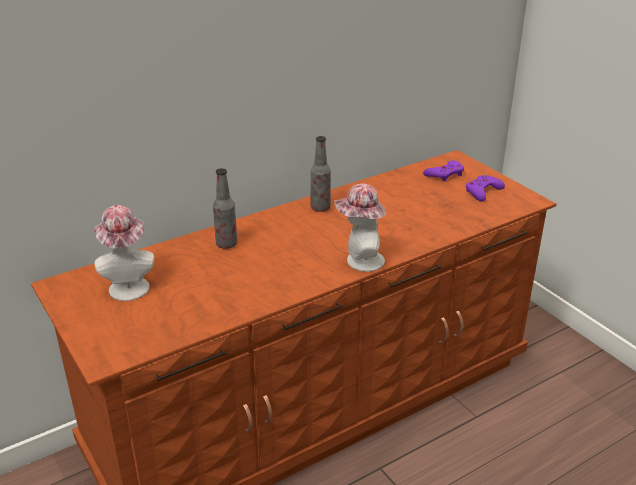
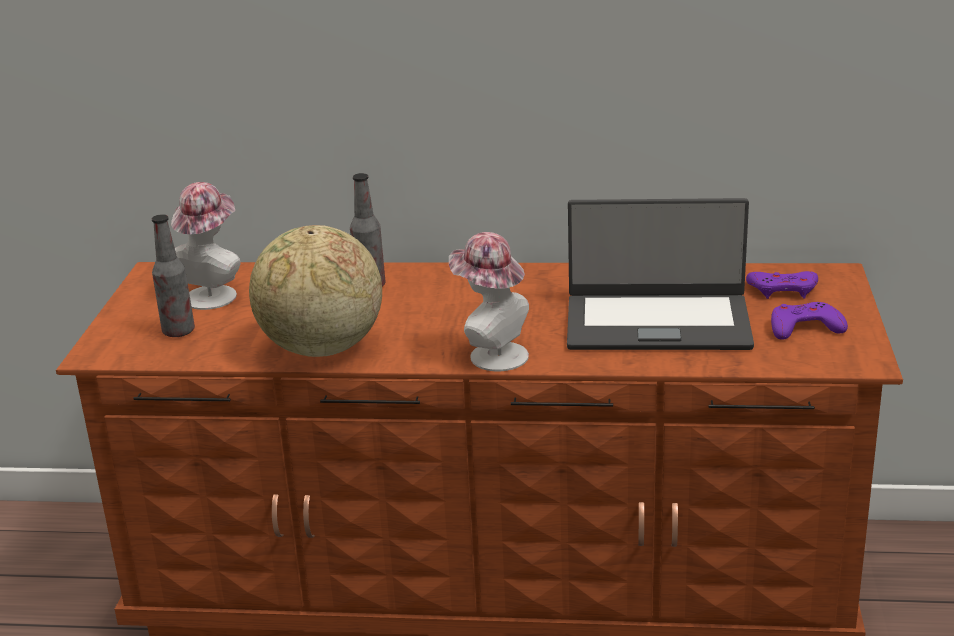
camera: 40 degrees right, 5 degrees down
bottle [311,136,331,212] -> bottle moved to [152,214,195,337]
none -> globe [249,225,382,357]
none -> laptop [567,198,754,350]

